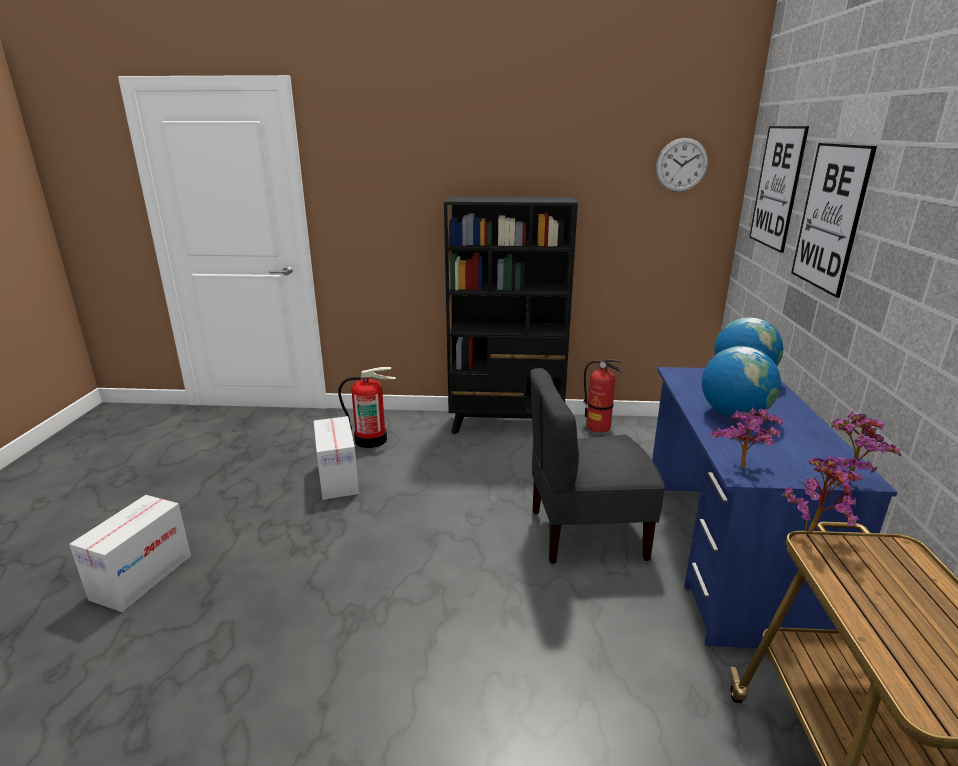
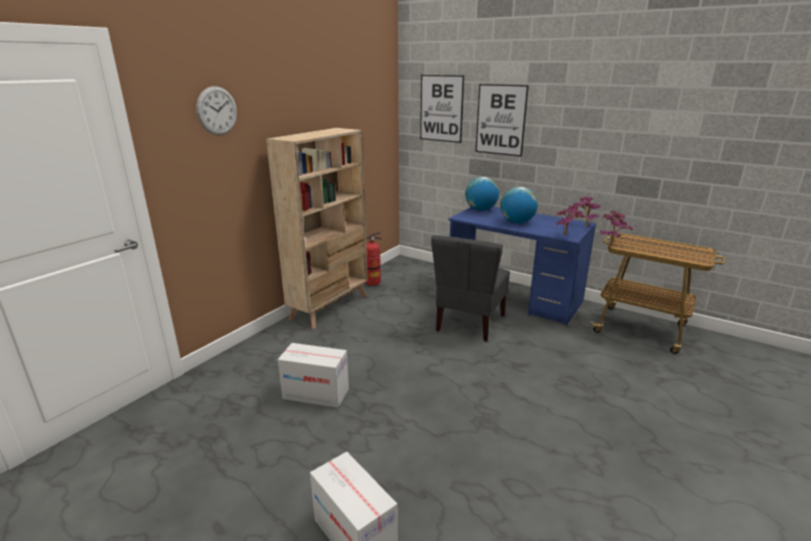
camera: 60 degrees left, 0 degrees up
fire extinguisher [338,367,396,448] -> none
black bookcase [444,196,578,434] -> beige bookcase [266,128,368,329]
wall clock [656,138,708,192] -> wall clock moved to [196,86,237,135]

